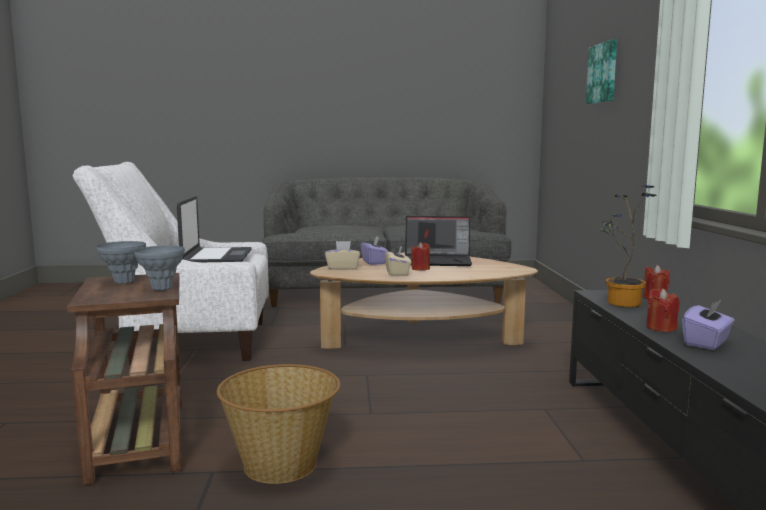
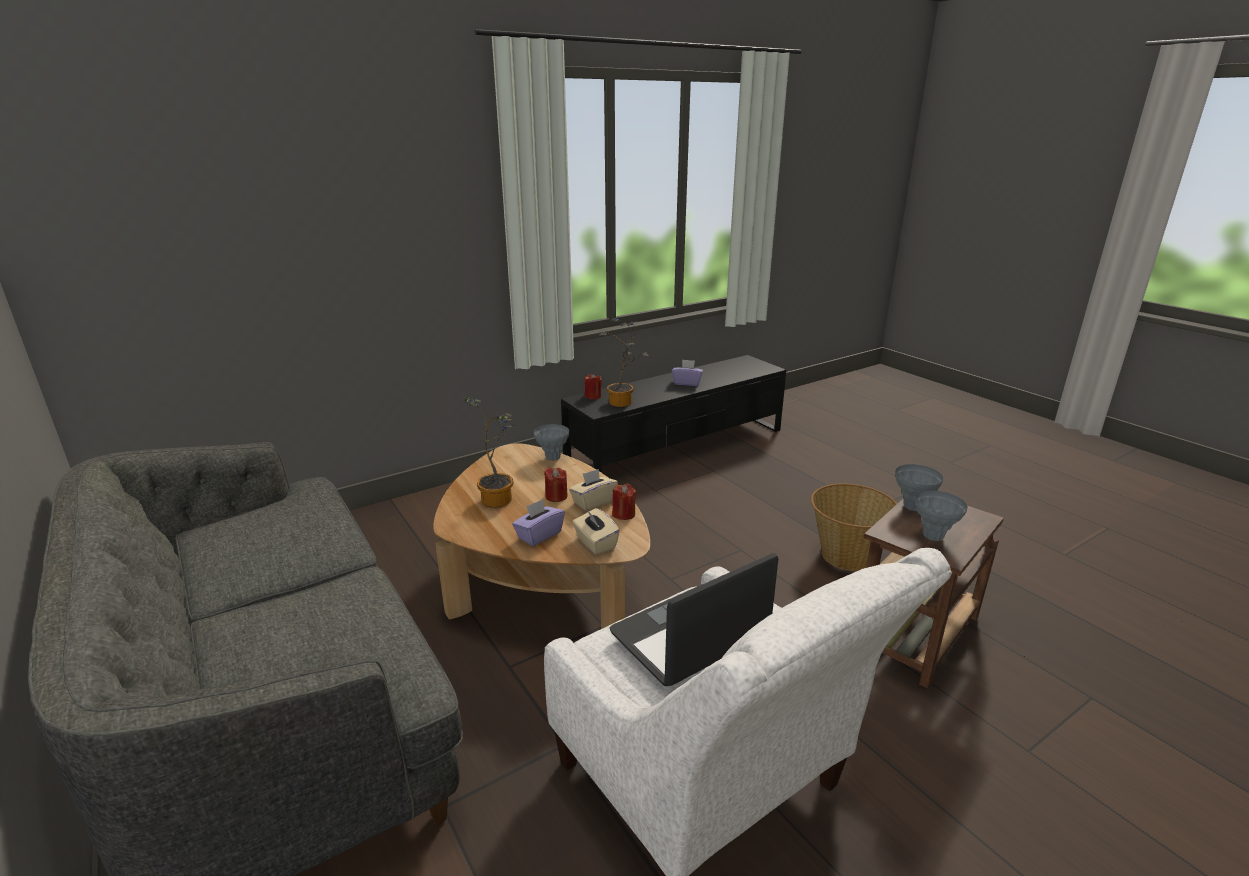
camera: 120 degrees left, 15 degrees up
laptop [405,216,472,266] -> potted plant [464,396,514,508]
picture [586,39,617,104] -> none
red candle [646,288,679,332] -> red candle moved to [612,484,637,520]
none -> grey vase [534,424,569,461]

